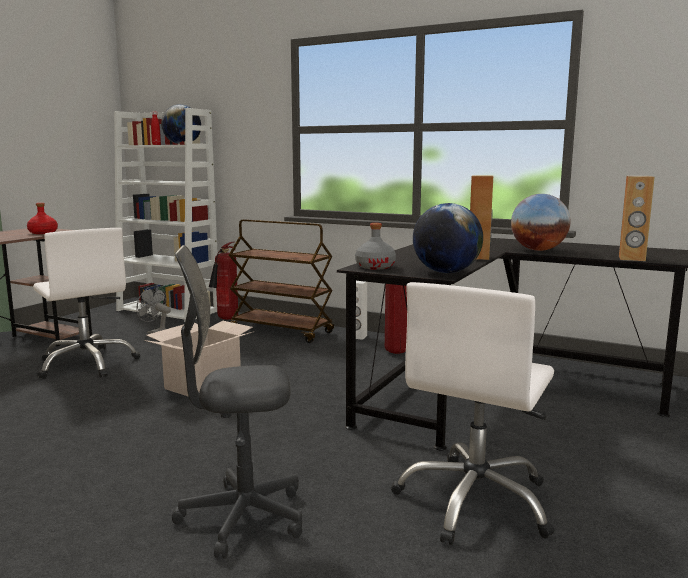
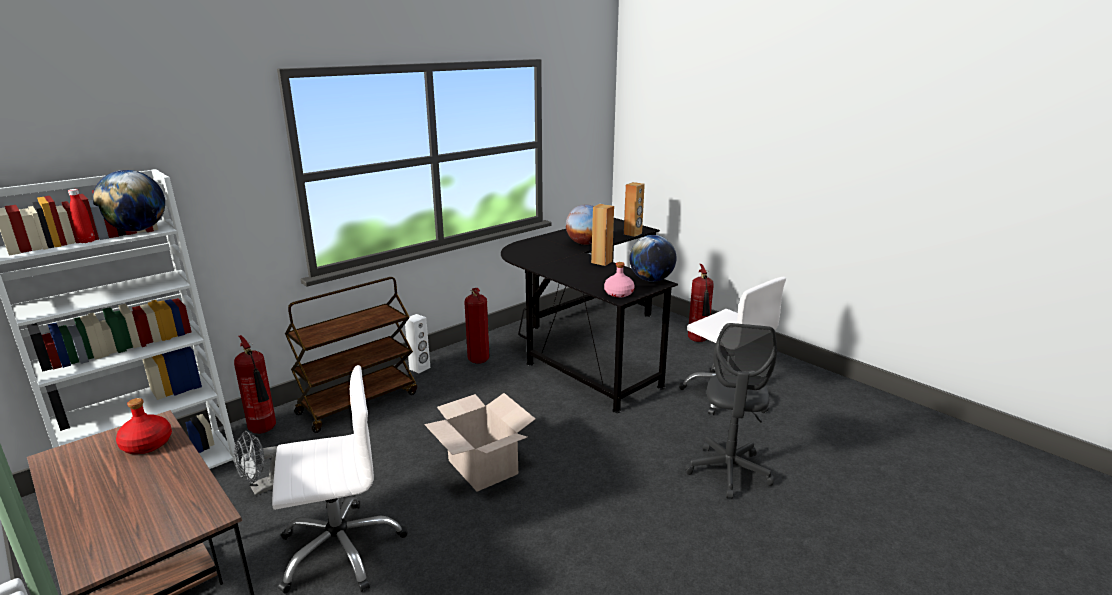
camera: 70 degrees left, 10 degrees up
grey bottle [355,223,396,270] -> pink bottle [604,262,635,297]
none -> fire extinguisher [688,264,714,342]

